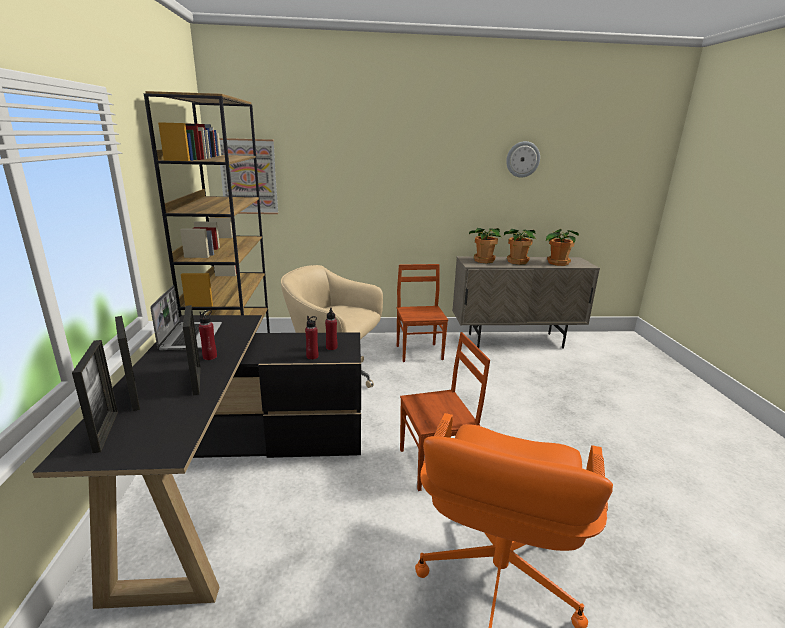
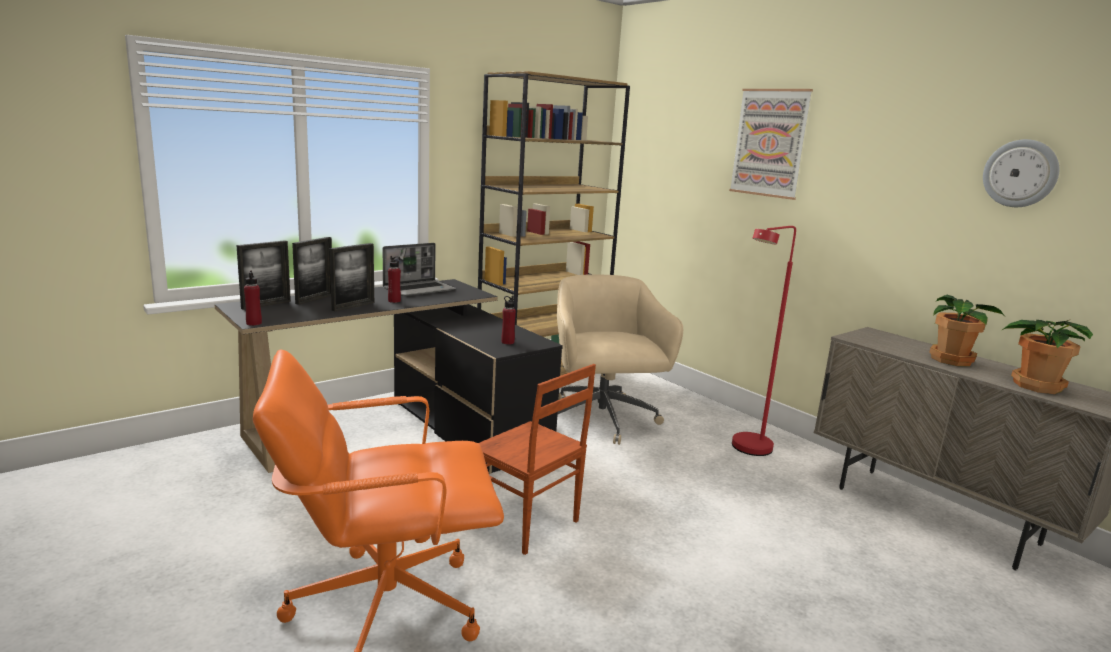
camera: 55 degrees right, 5 degrees down
picture [219,138,278,214] -> picture moved to [729,89,813,200]
red bottle [305,316,319,360] -> red bottle moved to [244,271,262,326]
brown chair [397,264,448,362] -> red floor lamp [732,226,796,456]
potted plant [469,228,502,263] -> none

